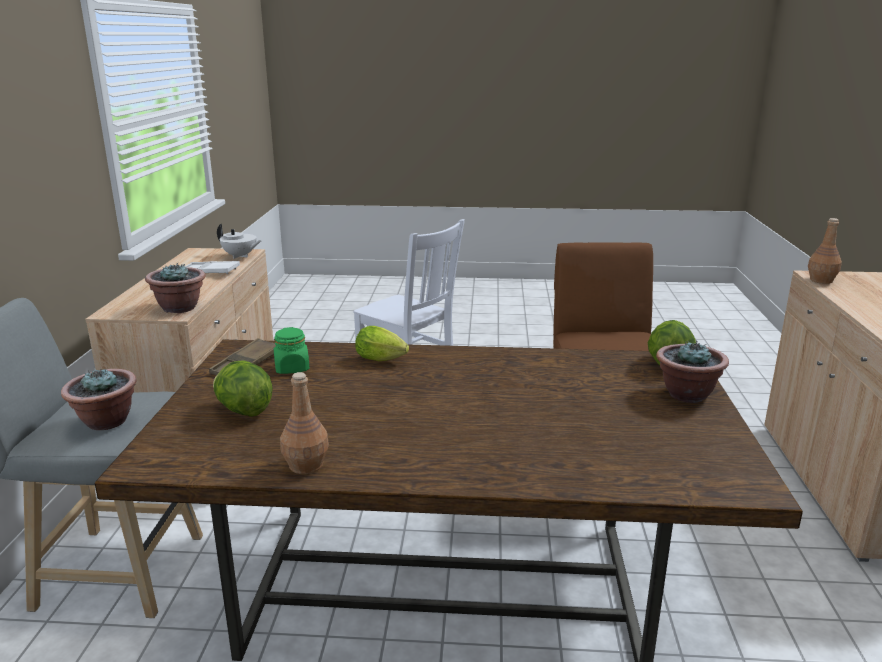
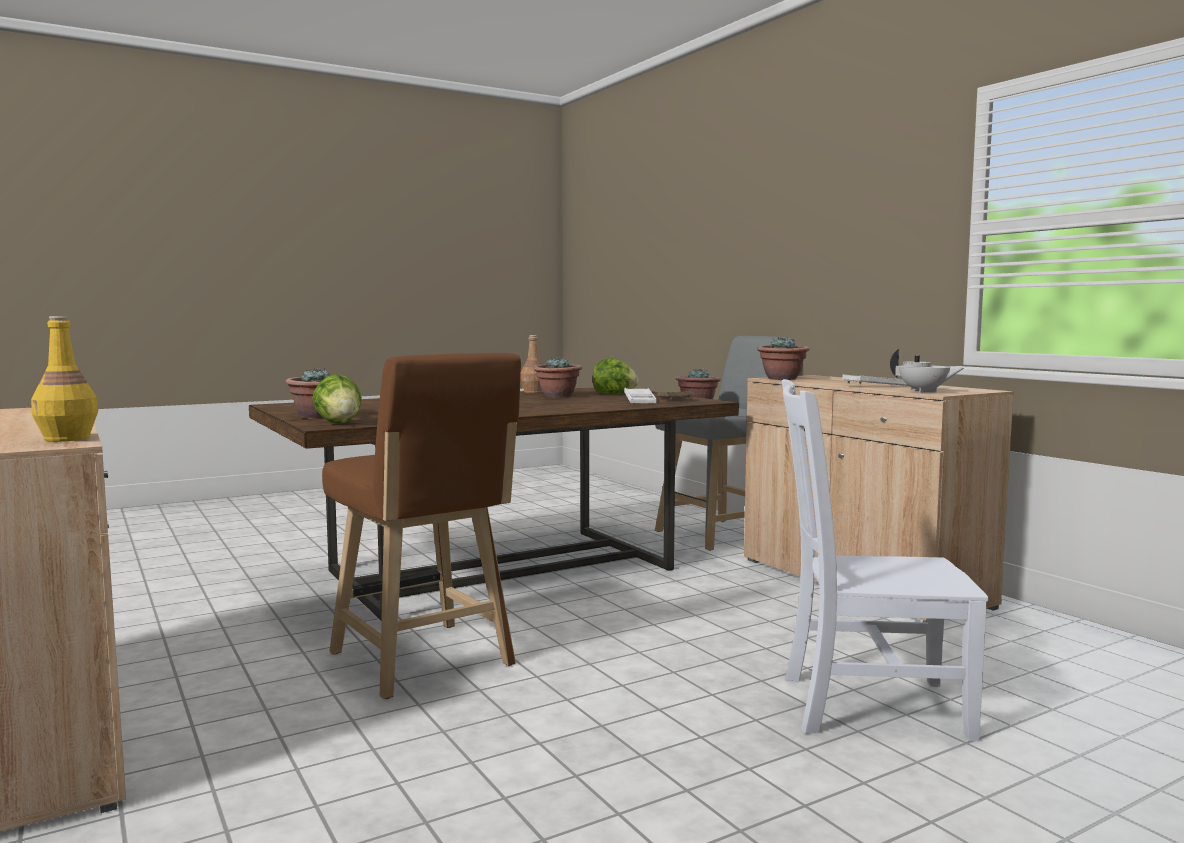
camera: 145 degrees right, 15 degrees down
white teapot [217,224,261,259] -> white teapot turned 135 degrees counterclockwise [890,349,964,393]
green jar [274,327,309,374] -> white tray [624,388,657,404]
lettuce [355,326,409,361] -> none
brown bottle [808,218,842,284] -> yellow bottle [31,316,98,442]
none -> potted plant [533,357,582,398]

